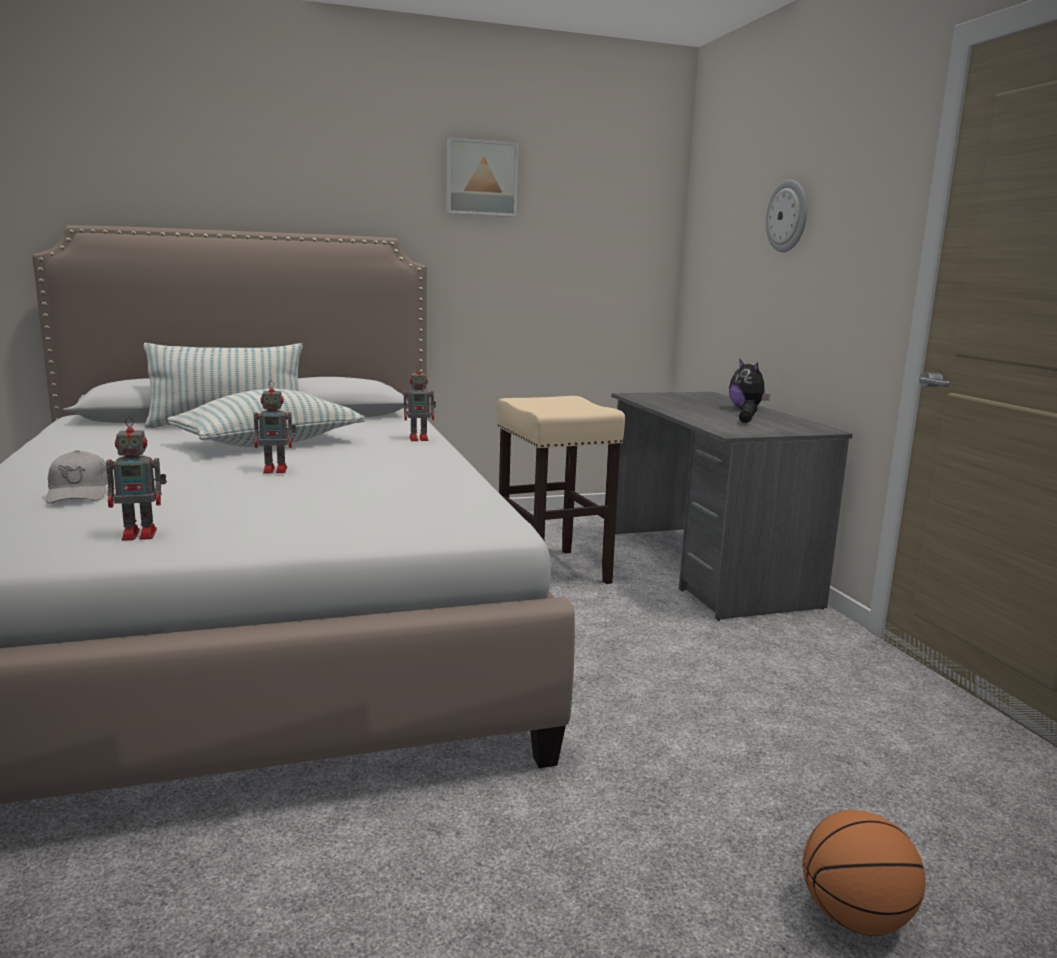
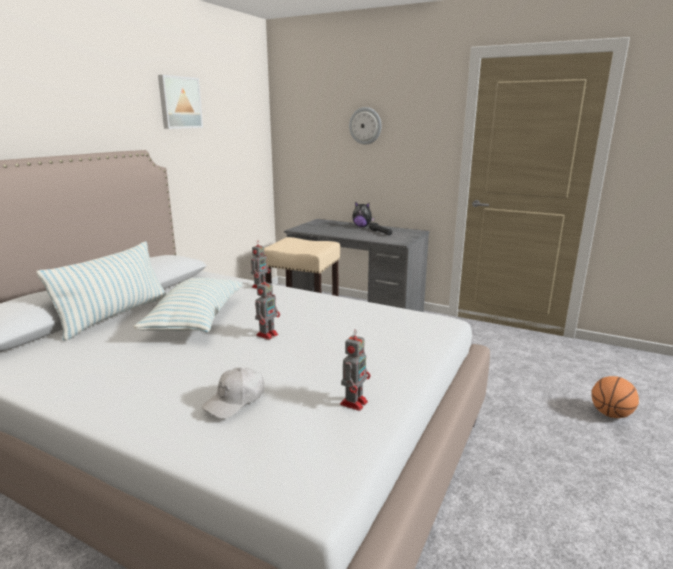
camera: 45 degrees left, 5 degrees up
white cap [46,450,108,504] -> white cap turned 105 degrees clockwise [202,367,264,419]

